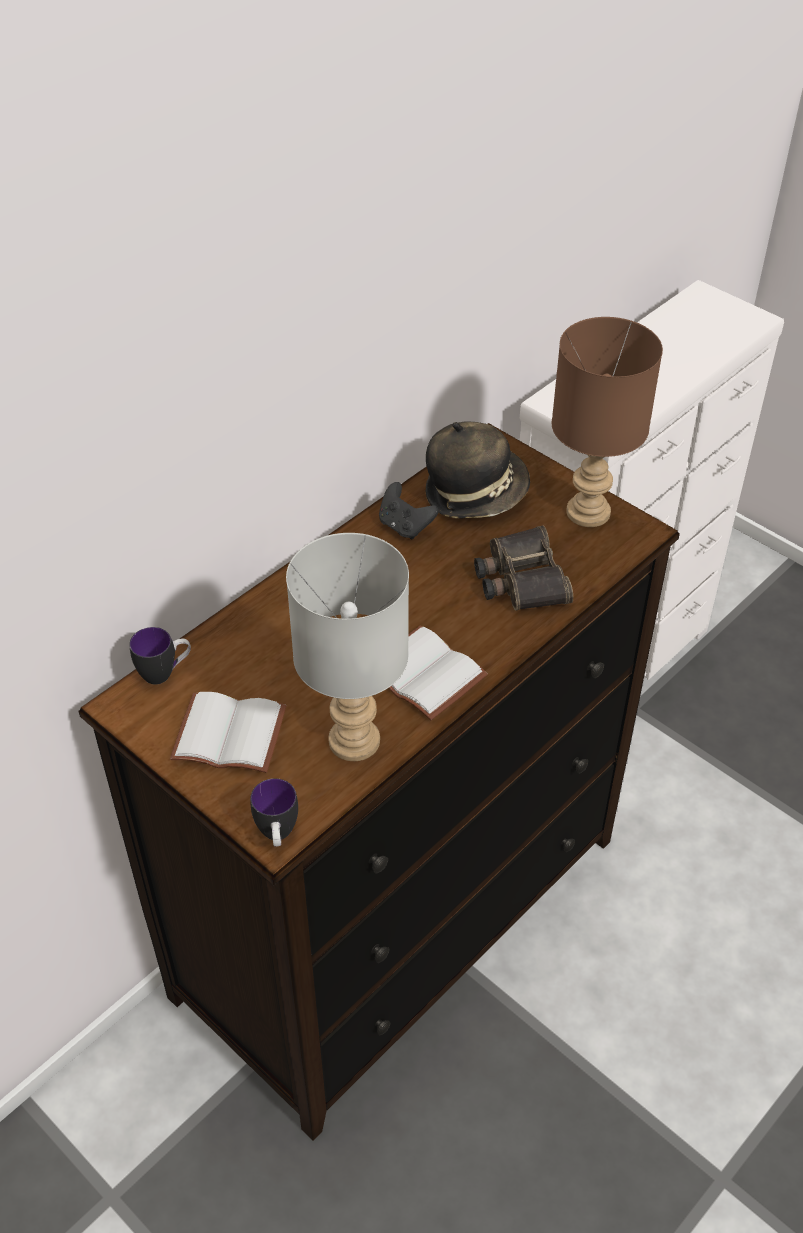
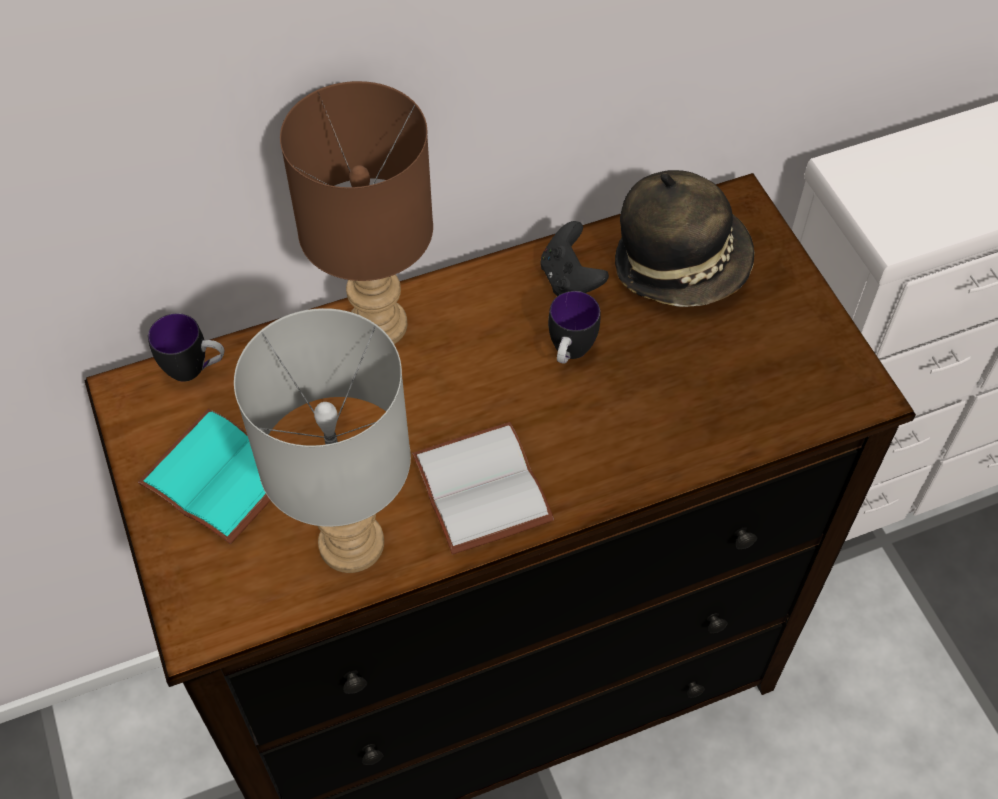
camera: 25 degrees right, 10 degrees up
white book [170,692,286,773] -> turquoise book [138,409,271,544]
mug [250,778,298,846] -> mug moved to [548,291,600,364]
binoculars [474,525,573,611] -> none
brown table lamp [552,317,663,527] -> brown table lamp moved to [280,81,433,344]

